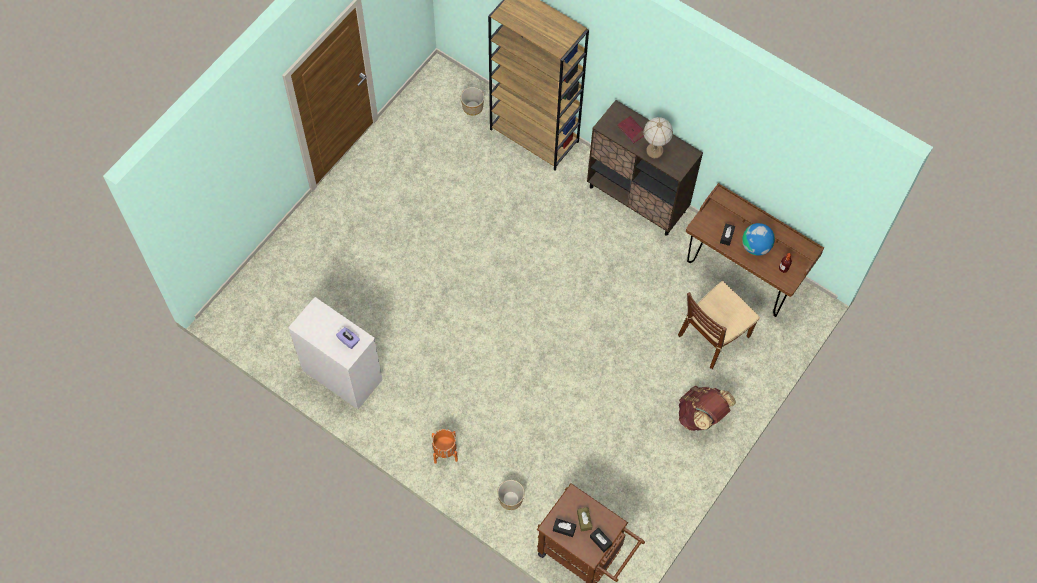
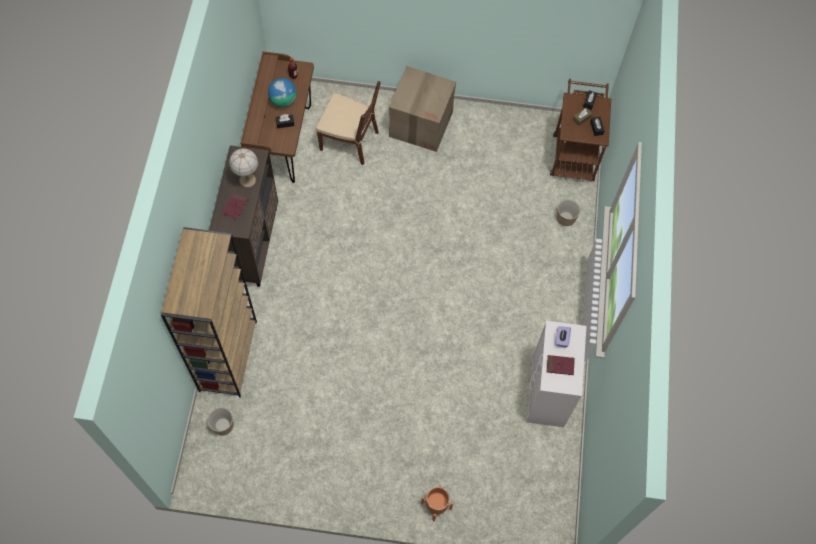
camera: 120 degrees left, 0 degrees up
orange planter [432,429,458,464] -> orange planter moved to [421,485,453,521]
brown backpack [679,386,736,431] -> cardboard box [389,66,456,152]
none -> red book [547,355,575,375]

